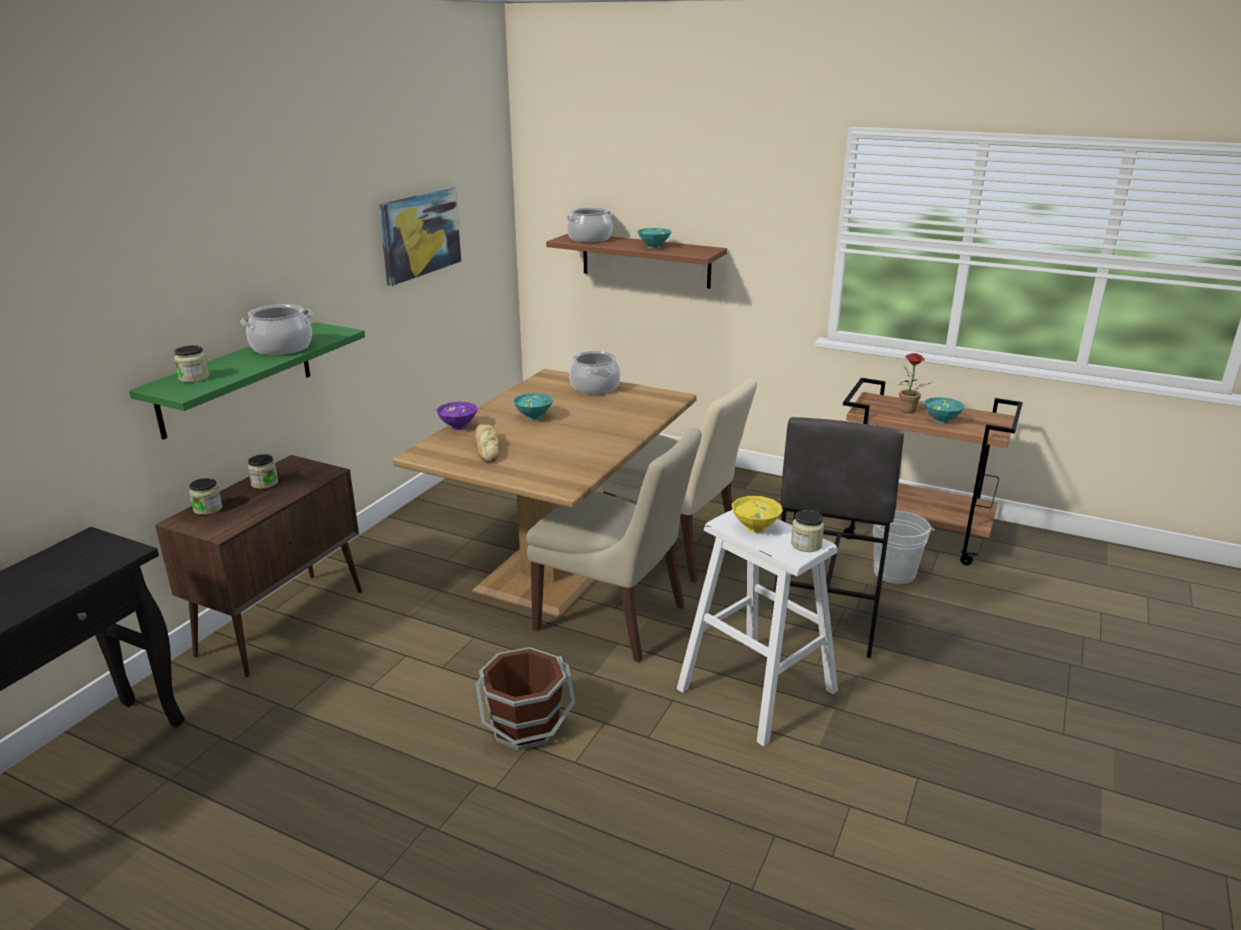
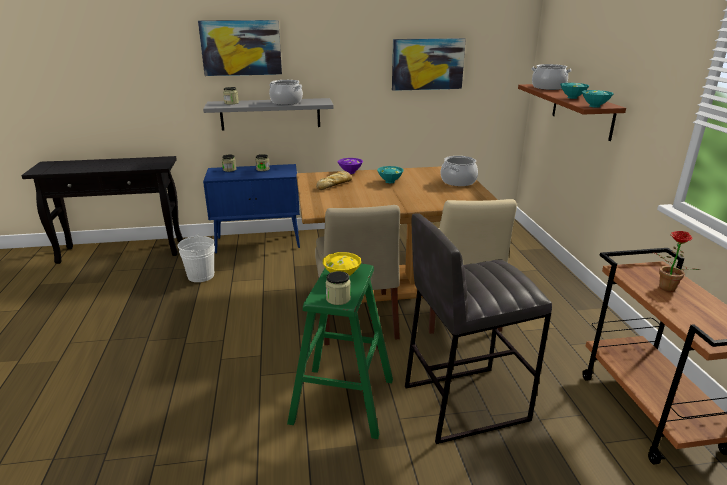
camera: 55 degrees right, 0 degrees up
green shelf [129,322,365,440] -> grey shelf [203,98,334,131]
brown cabinet [155,455,362,677] -> blue cabinet [203,164,300,254]
brown bucket [475,647,576,750] -> none
white stool [677,510,838,747] -> green stool [287,264,393,439]
white bucket [873,511,934,584] -> white bucket moved to [178,234,215,282]
turquoise bowl [924,397,964,424] -> turquoise bowl moved to [582,90,614,108]
none -> picture [198,20,282,76]

